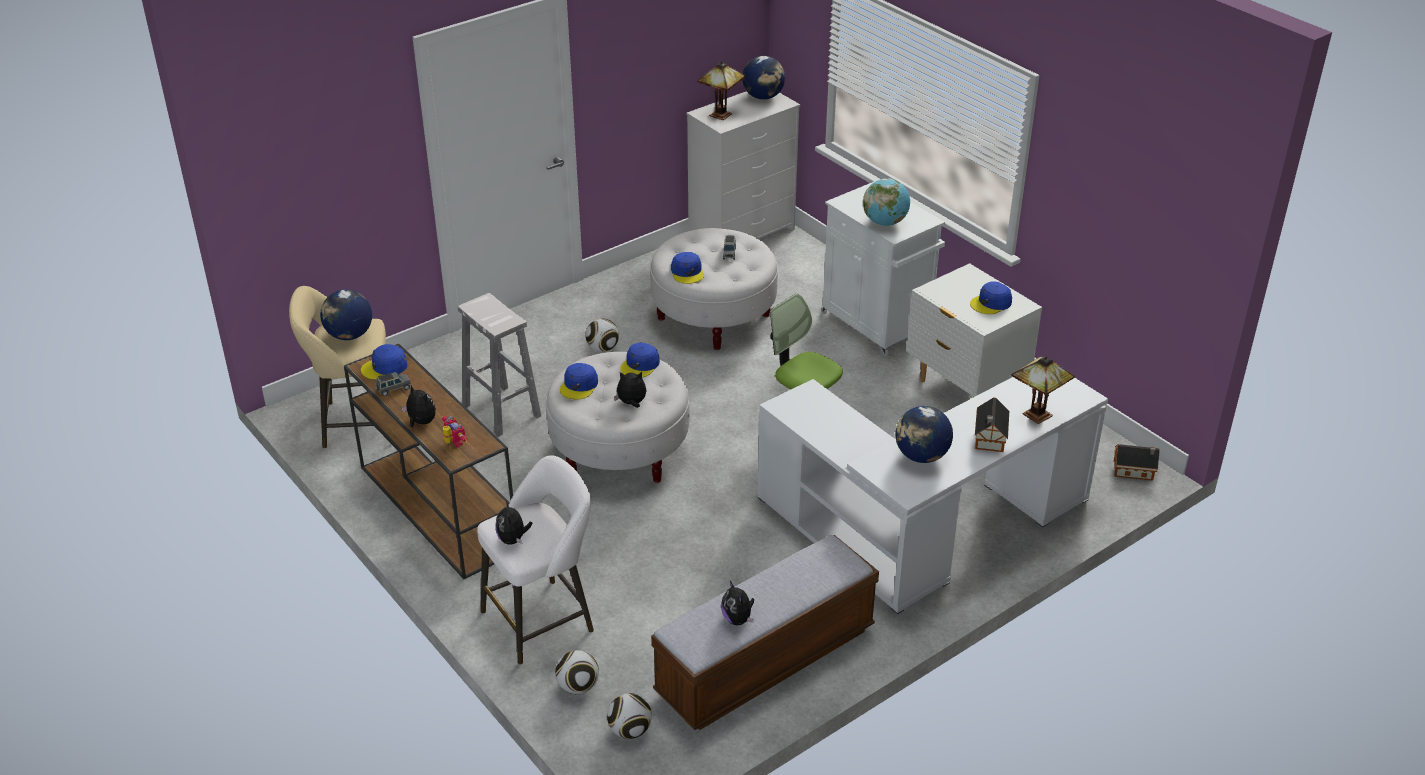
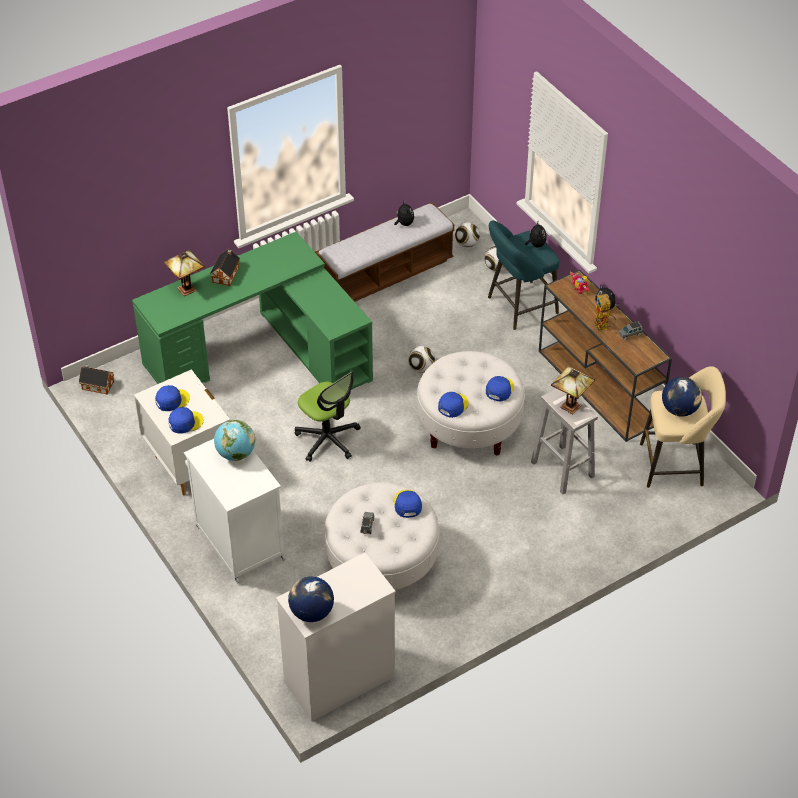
camera: 175 degrees left, 10 degrees up
blue cap [361,344,408,380] -> blue cap moved to [168,407,204,434]
white stool [477,455,594,665] -> turquoise stool [488,220,559,330]
football [585,318,619,352] -> football moved to [408,346,435,373]
plush toy [614,372,647,408] -> none
table lamp [697,62,745,120] -> table lamp moved to [551,366,595,414]
white desk [757,377,1108,615] -> green desk [132,232,373,390]
globe [896,406,953,463] -> none
none -> toy robot [594,294,616,331]

